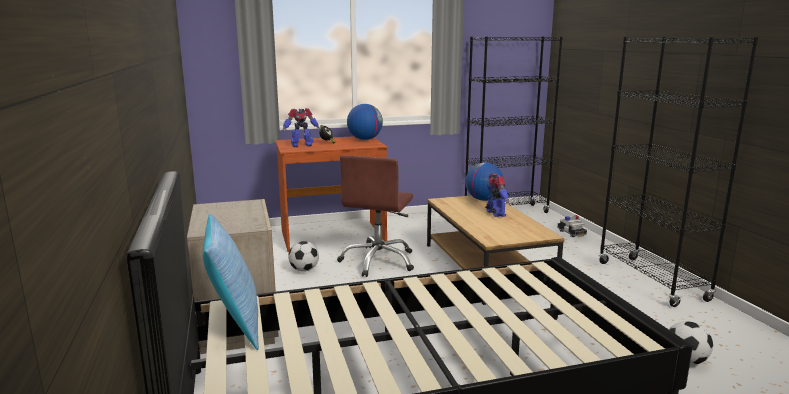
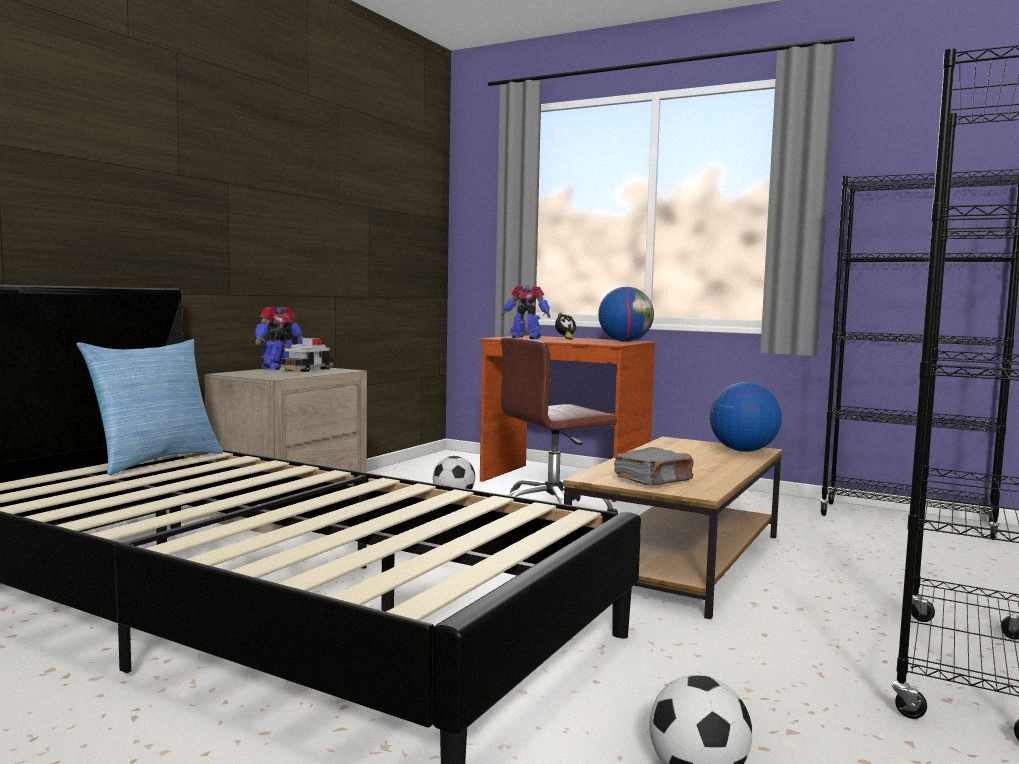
camera: 45 degrees right, 10 degrees down
toy robot [485,173,509,217] -> toy robot moved to [255,307,303,370]
toy car [558,215,587,237] -> toy car moved to [281,338,333,372]
none -> grey book [614,447,694,486]

